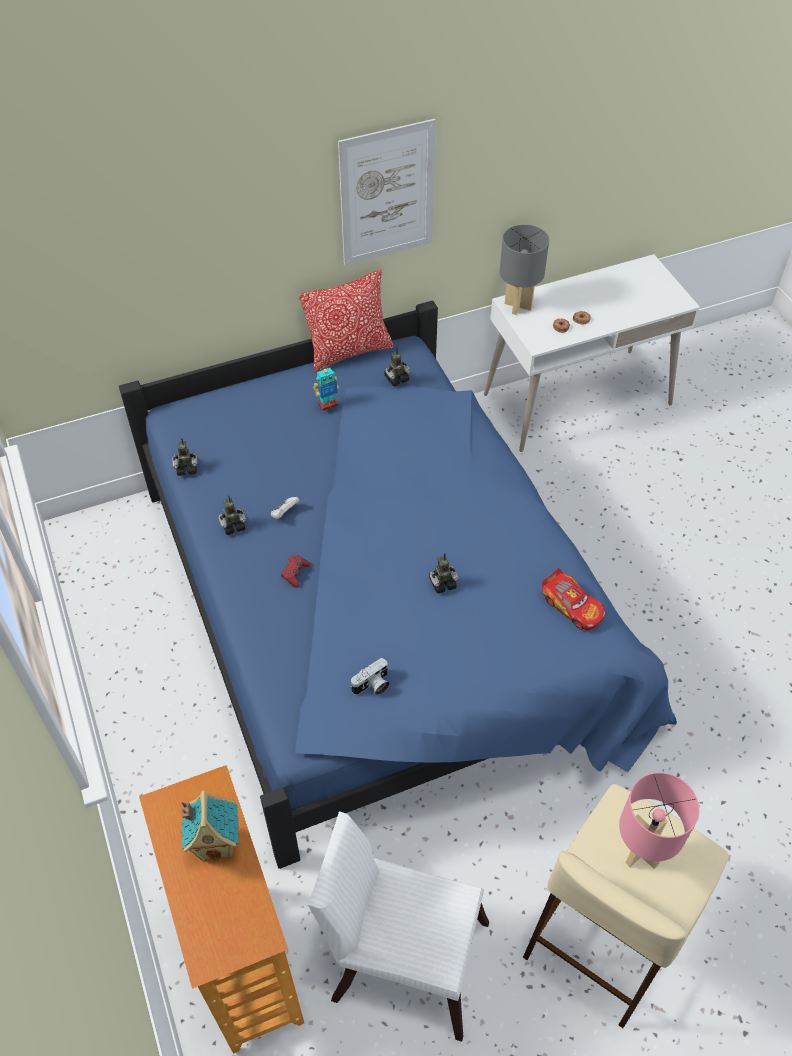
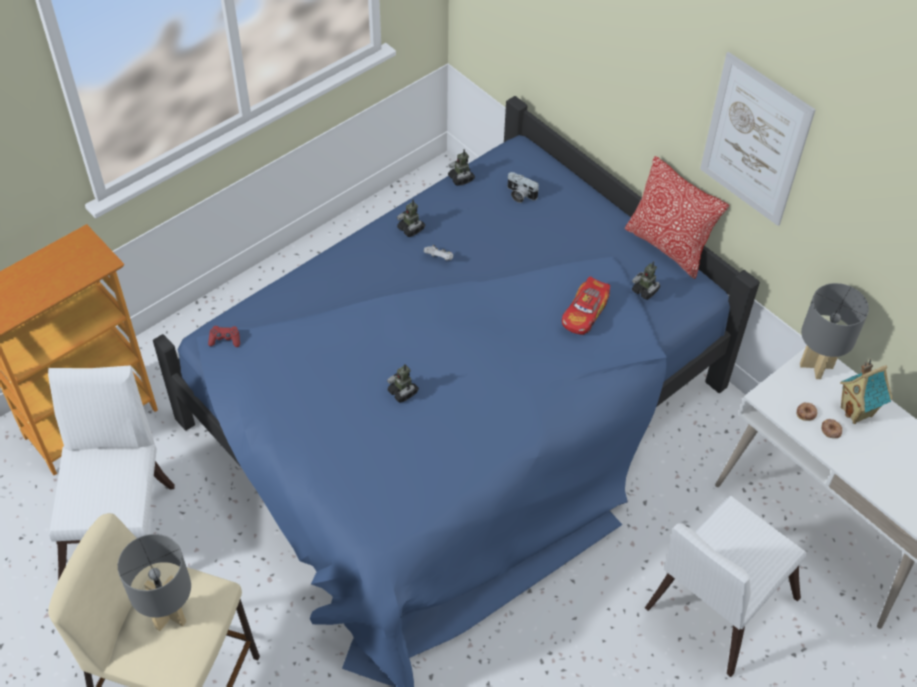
camera: 70 degrees right, 0 degrees up
toy house [182,790,238,861] -> toy house moved to [840,359,893,424]
red game controller [281,555,311,587] -> red game controller moved to [208,326,240,347]
toy robot [313,366,339,411] -> none
camera [351,658,390,695] -> camera moved to [507,172,539,203]
toy car [542,568,605,630] -> toy car moved to [562,276,610,335]
pink table lamp [619,772,699,869] -> grey table lamp [118,534,191,631]
none -> white chair [645,496,807,677]

